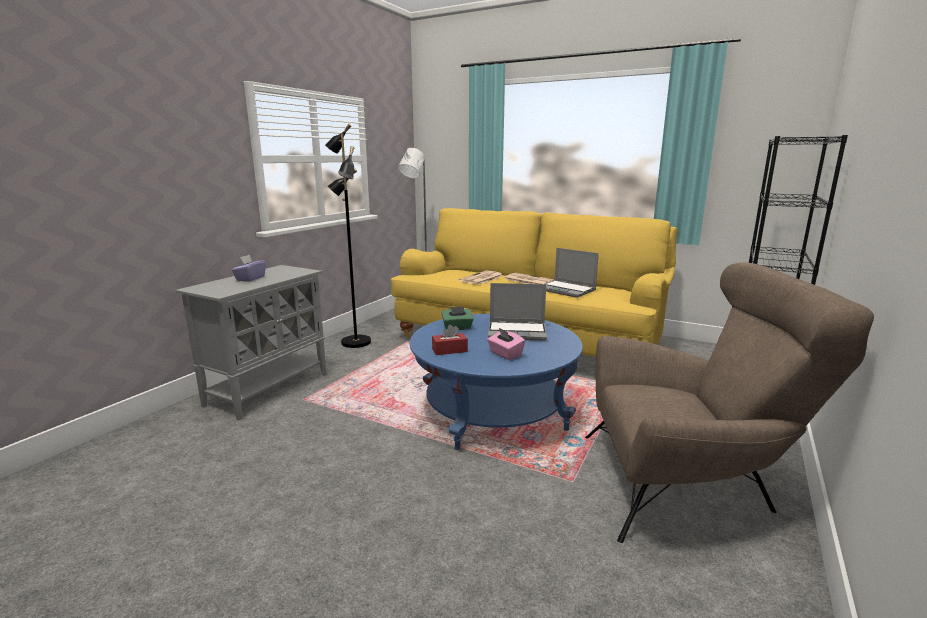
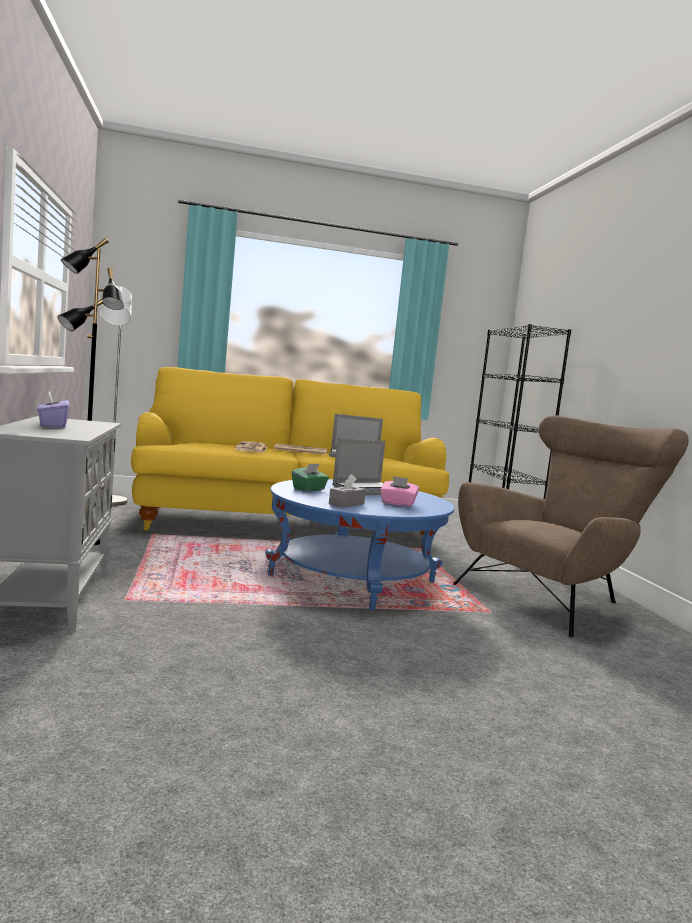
camera: 40 degrees left, 10 degrees down
red tissue box [432,325,468,355] -> grey tissue box [329,474,366,508]

